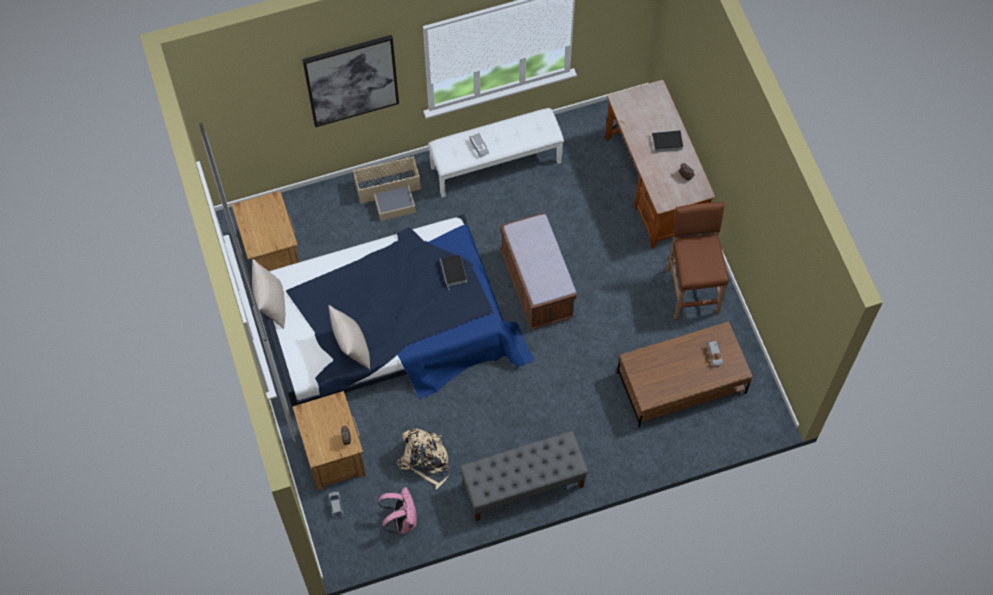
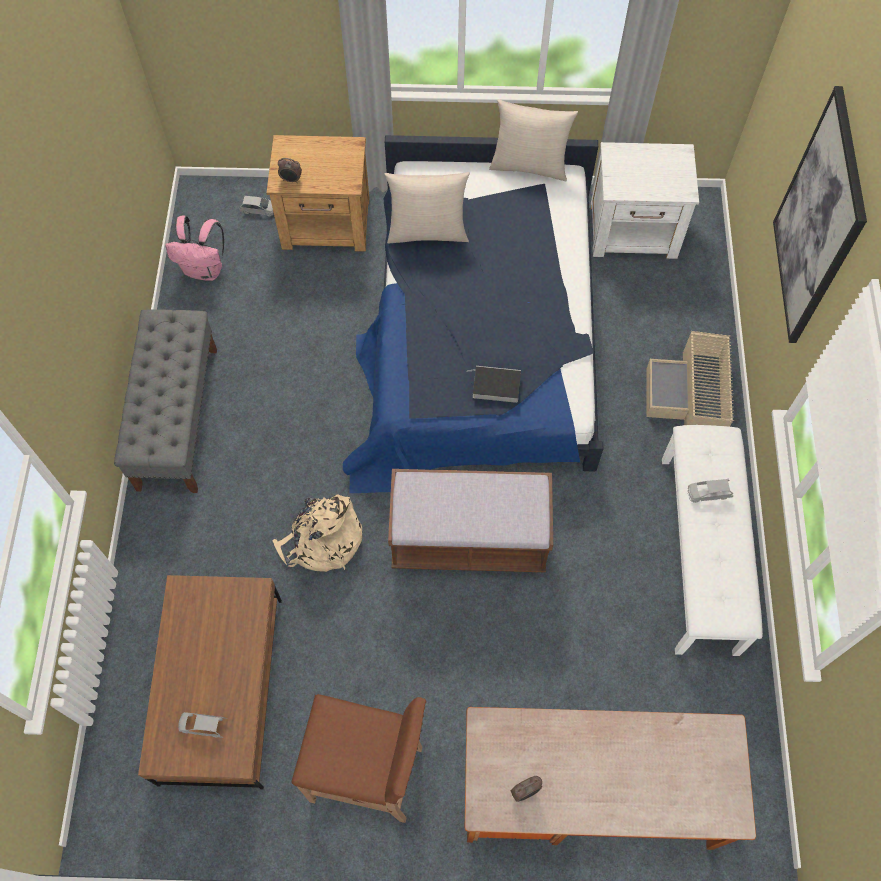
camera: 110 degrees right, 0 degrees up
brown nightstand [231,191,300,271] -> white nightstand [591,142,699,259]
beige backpack [397,429,451,489] -> beige backpack moved to [272,494,362,572]
book [649,130,683,153] -> none

